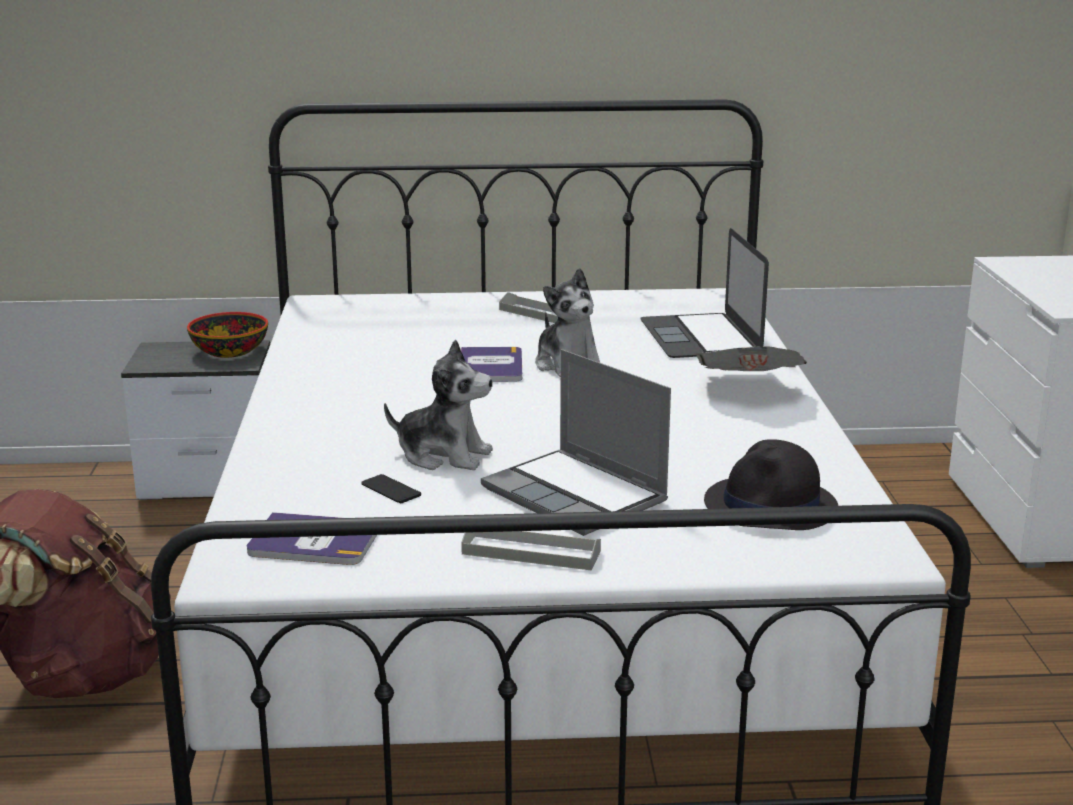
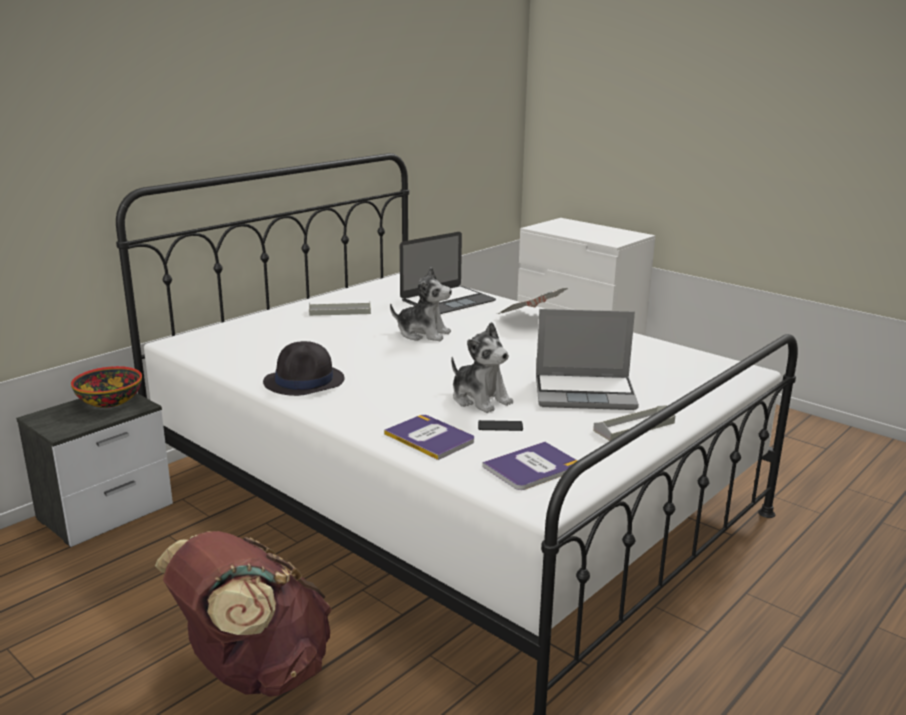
camera: 45 degrees left, 0 degrees up
plush toy [384,339,493,470] -> plush toy turned 75 degrees clockwise [451,322,513,413]
book [461,347,522,382] -> book moved to [384,415,474,460]
laptop [640,228,769,358] -> laptop turned 75 degrees counterclockwise [400,232,496,314]
black hat [704,439,838,530] -> black hat moved to [263,341,344,396]

